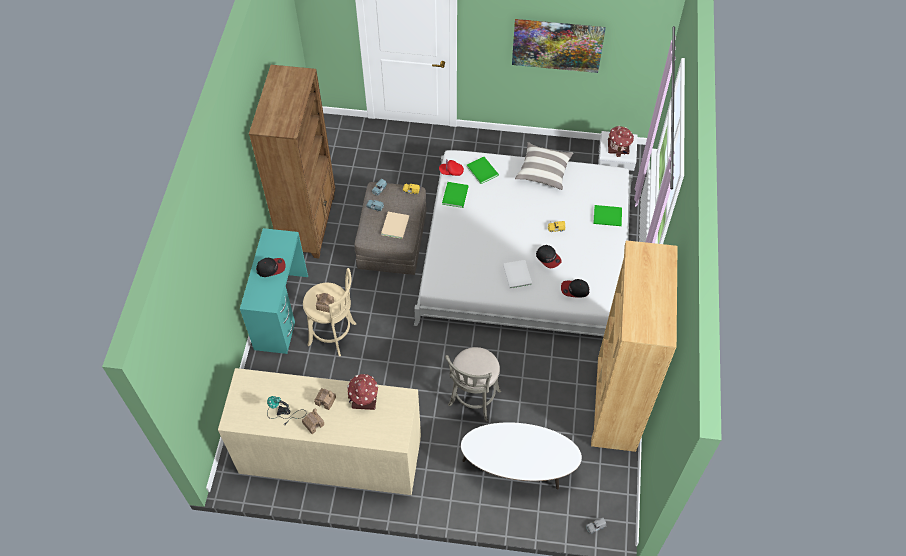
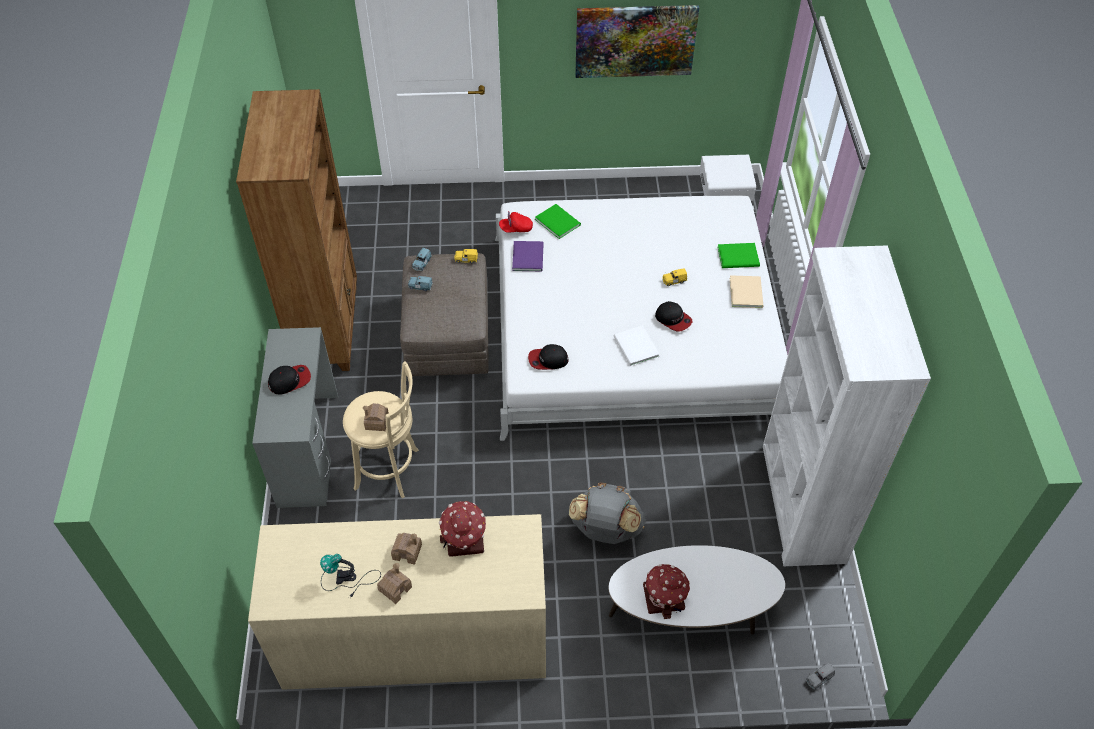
camera: 10 degrees left, 5 degrees down
turquoise desk [240,228,308,354] -> grey desk [252,327,338,508]
beige book [381,212,409,239] -> beige book moved to [730,275,764,308]
green book [442,182,469,208] -> purple book [512,241,544,271]
grey stool [445,347,501,421] -> grey backpack [569,482,646,544]
pillow [515,142,573,190] -> none
cap [561,279,590,298] -> cap moved to [528,344,568,370]
brown bookcase [591,241,677,452] -> white bookcase [763,245,931,567]
toy house [608,126,634,157] -> toy house moved to [643,564,690,619]

